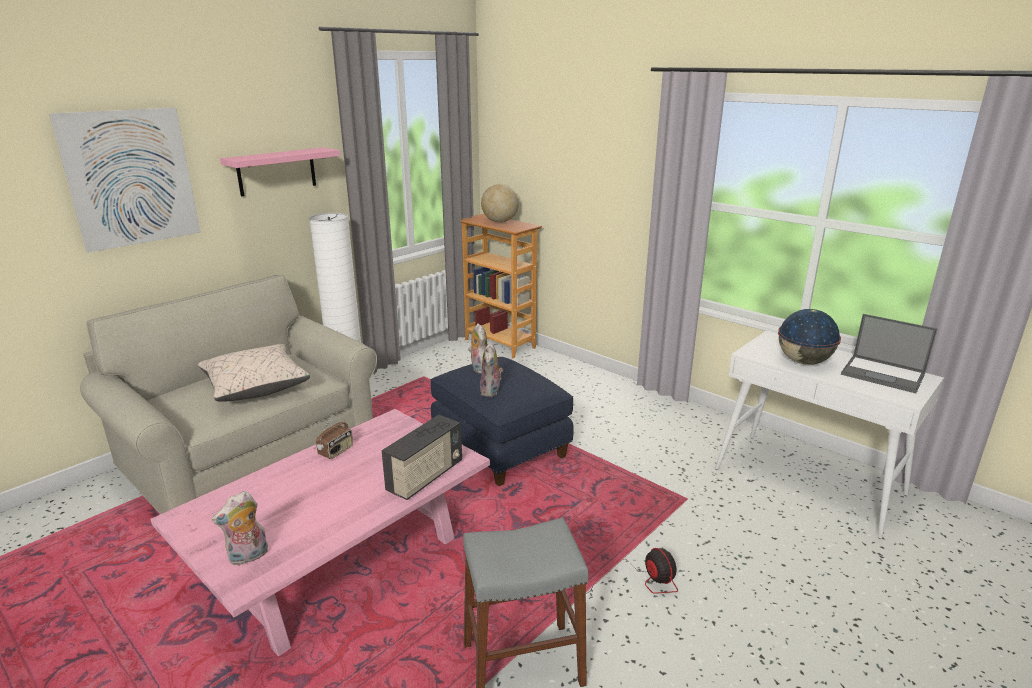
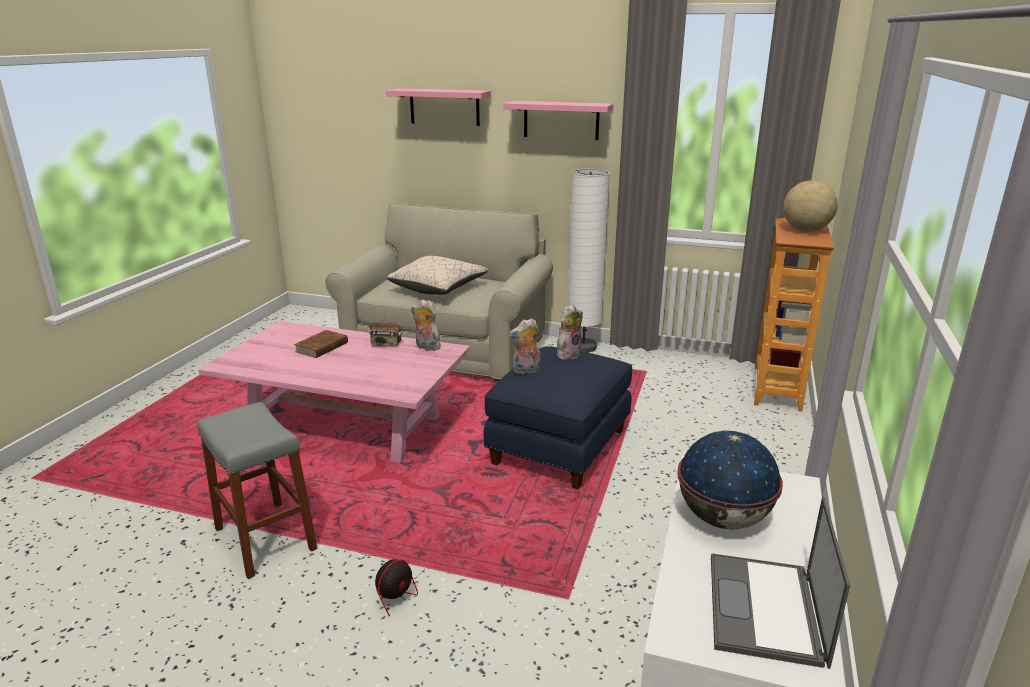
camera: 65 degrees right, 0 degrees up
picture [49,107,201,253] -> pink shelf [386,88,491,126]
plush toy [212,491,268,565] -> plush toy moved to [411,299,442,351]
radio [382,415,462,500] -> none
none -> brown book [294,330,348,358]

